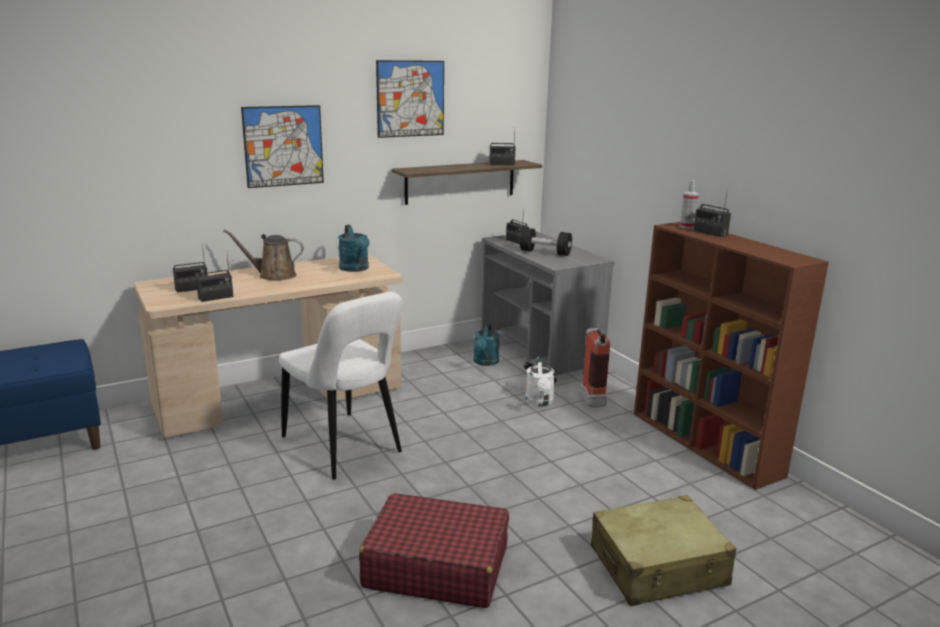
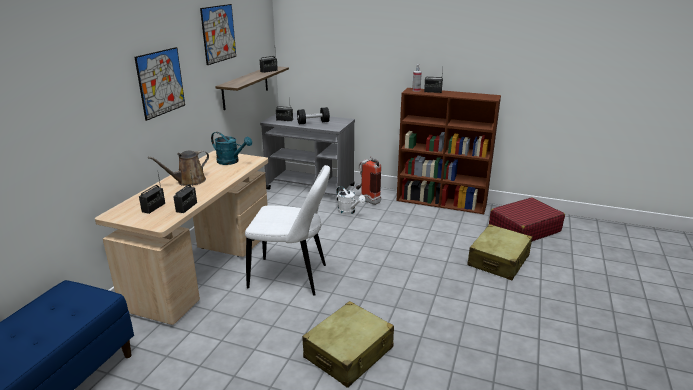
camera: 40 degrees left, 5 degrees up
red suitcase [359,493,509,608] -> red suitcase moved to [489,197,565,241]
turquoise watering can [474,323,499,366] -> none
none -> beige suitcase [302,301,394,388]

